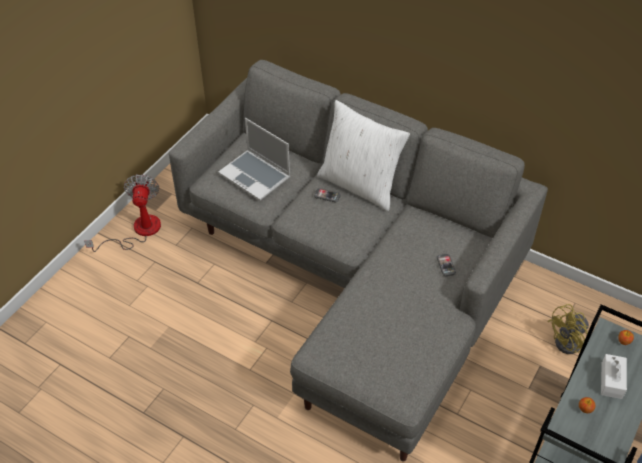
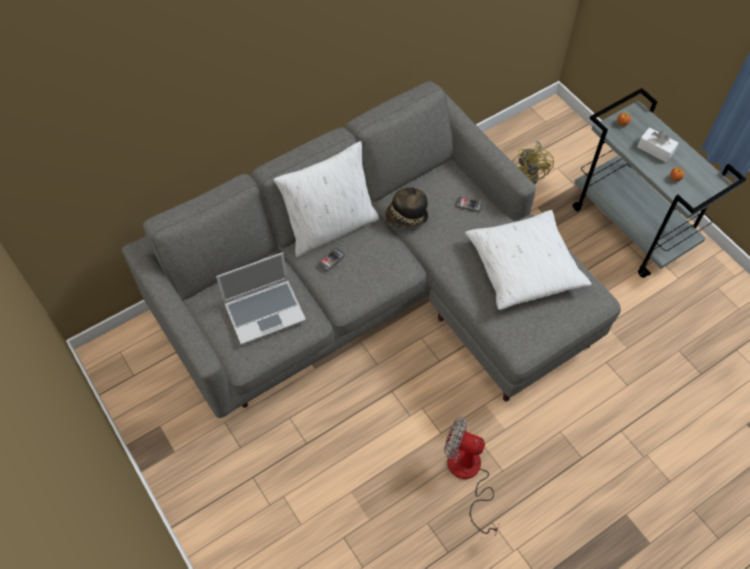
camera: 65 degrees left, 10 degrees up
fan [84,174,161,252] -> fan moved to [444,417,500,535]
none -> hat [385,188,428,228]
none -> white pillow [465,210,592,310]

